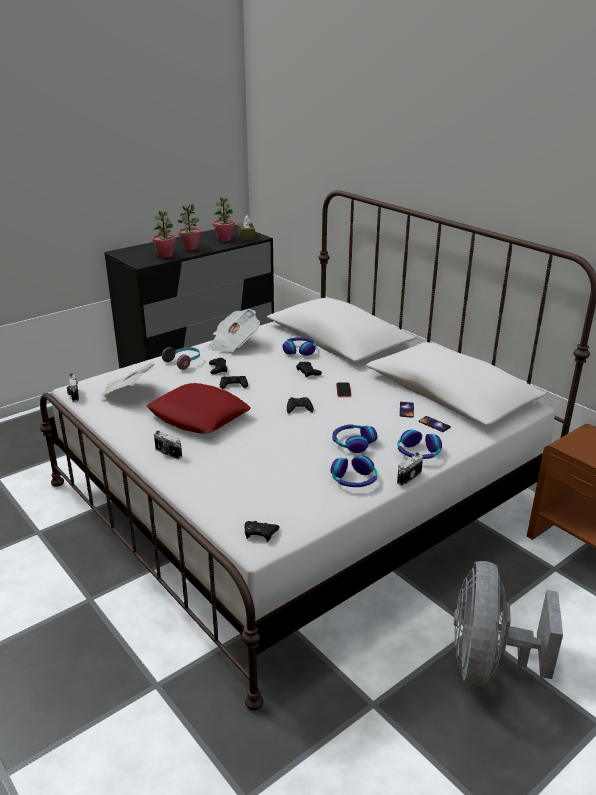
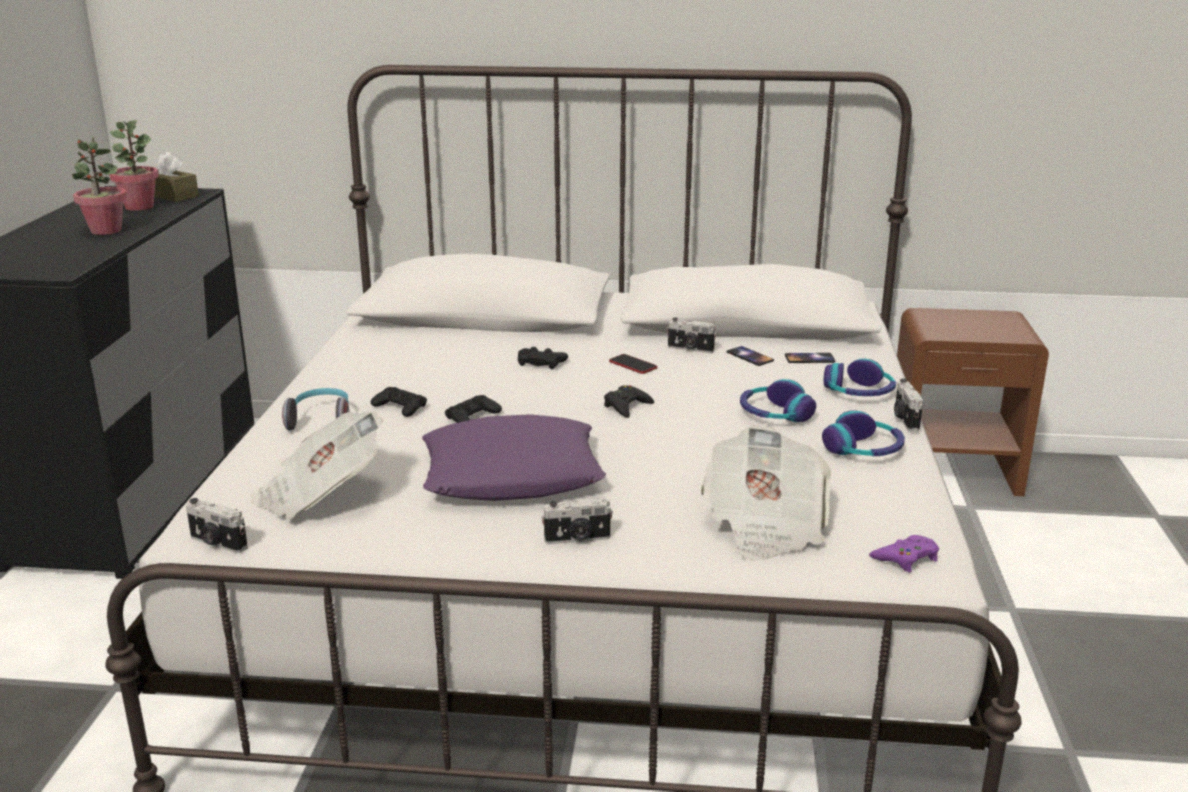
camera: 45 degrees left, 5 degrees down
red pillow [147,383,251,433] -> purple pillow [422,414,606,501]
potted plant [152,211,176,258] -> none
newspaper [208,309,260,353] -> newspaper moved to [700,426,831,561]
black game controller [244,521,280,542] -> purple game controller [869,535,939,572]
headphones [282,337,316,356] -> none
grey fan [454,561,563,686] -> none
none -> camera [667,317,716,353]

